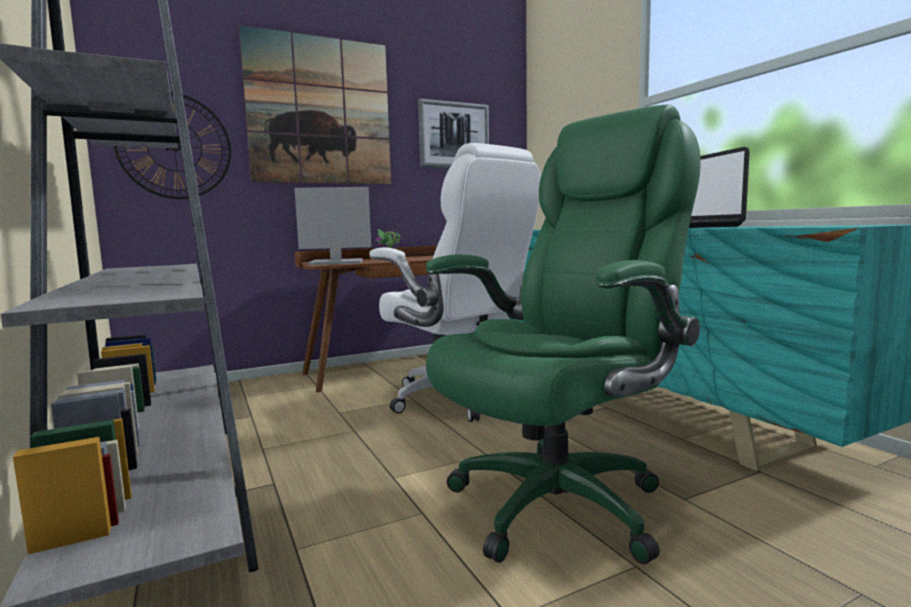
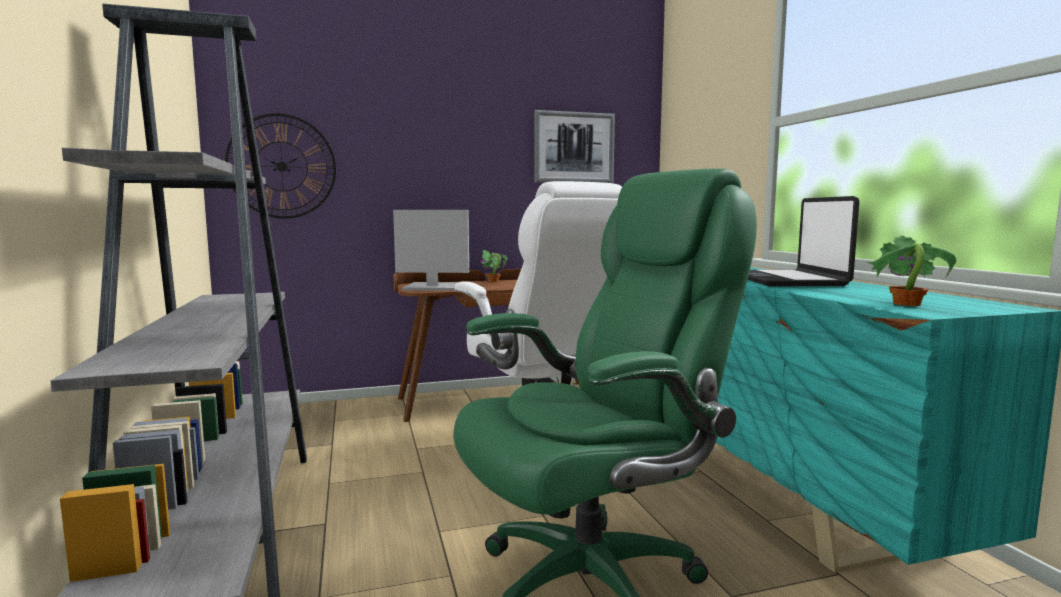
camera: 10 degrees right, 0 degrees up
picture [239,25,391,184] -> none
none -> potted plant [867,235,957,306]

